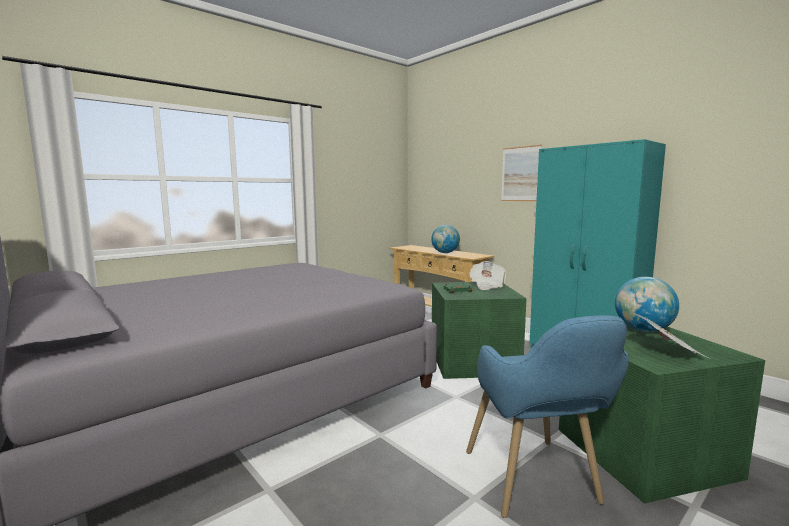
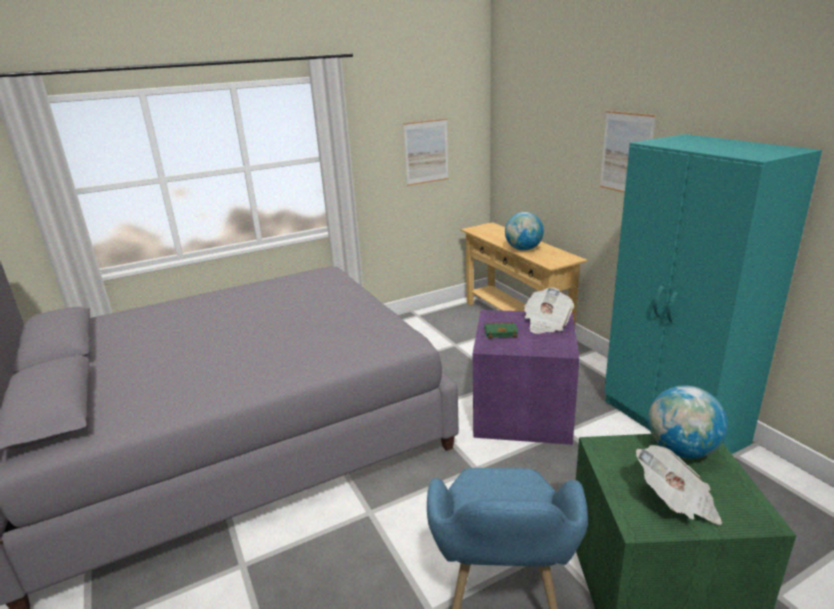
camera: 15 degrees right, 15 degrees up
green storage box [432,282,527,379] -> purple storage box [473,310,580,445]
none -> picture [404,118,449,186]

